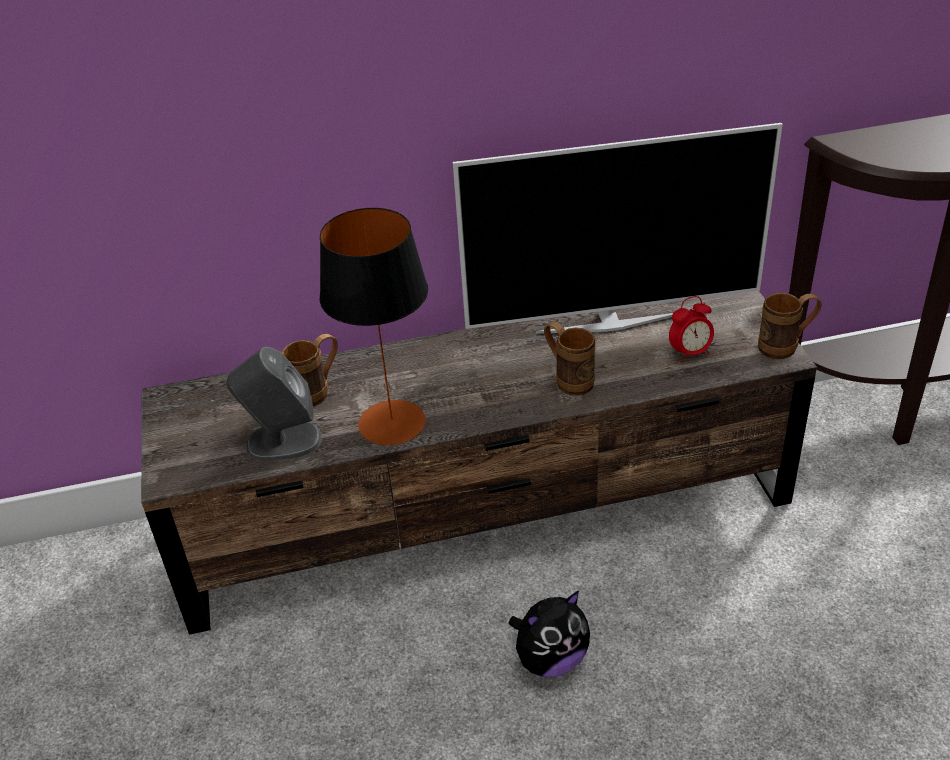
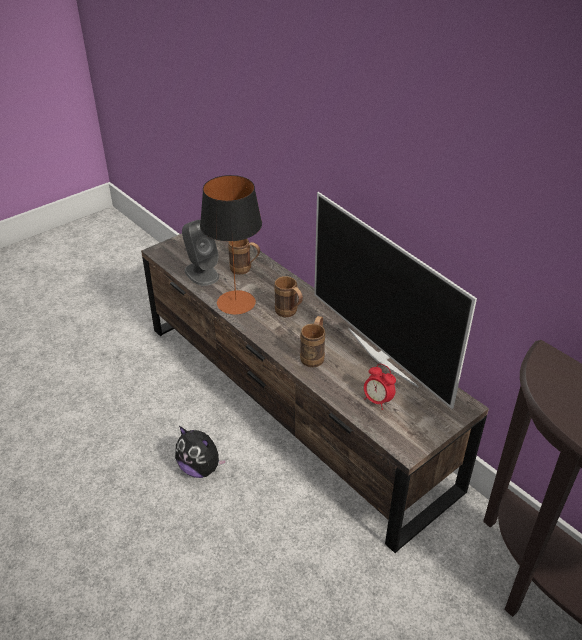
camera: 60 degrees right, 0 degrees up
brown mug [758,293,822,359] -> brown mug moved to [274,276,303,317]

